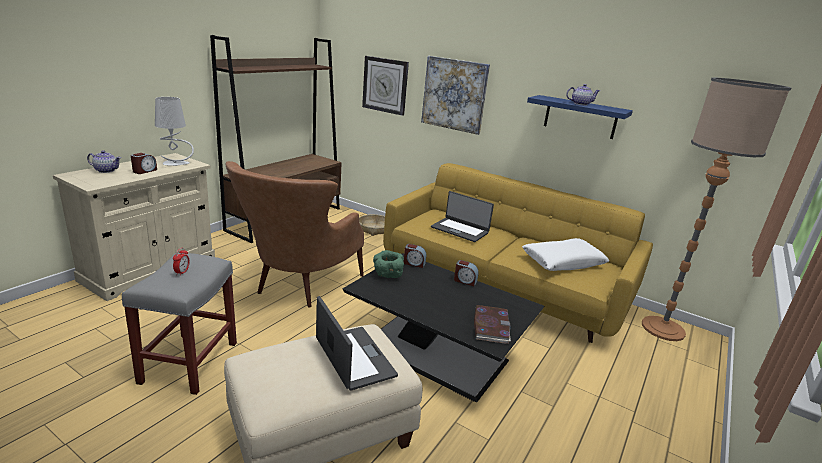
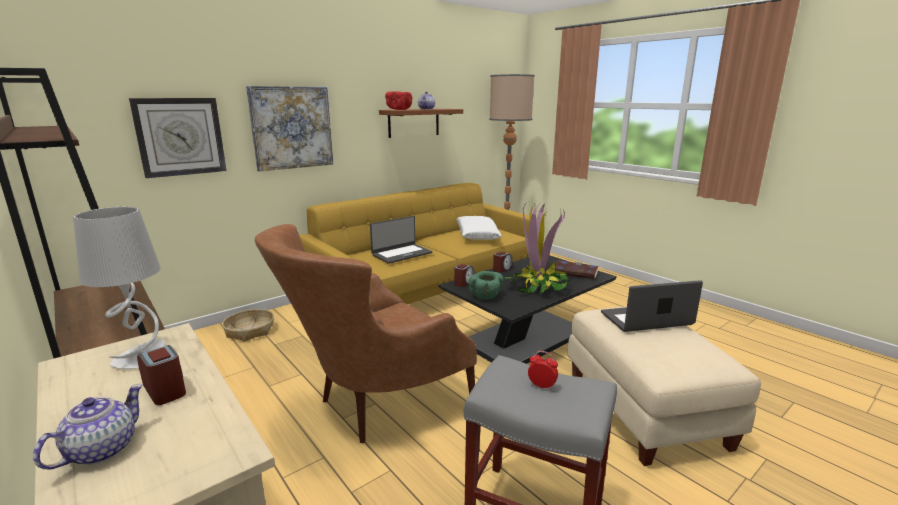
camera: 70 degrees left, 5 degrees down
brown armchair [226,161,364,308] -> brown armchair turned 105 degrees clockwise [255,224,477,443]
blue shelf [527,95,633,139] -> brown shelf [379,109,463,138]
none -> red bowl [385,91,412,110]
none -> potted plant [504,200,571,294]

